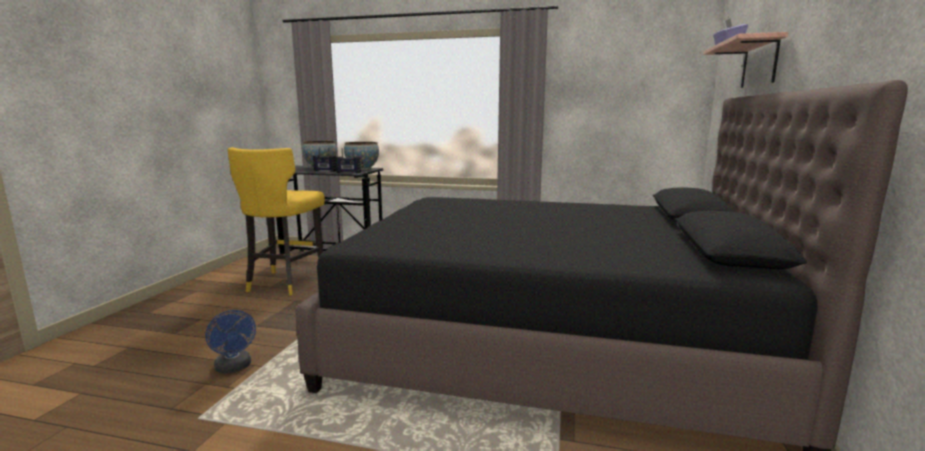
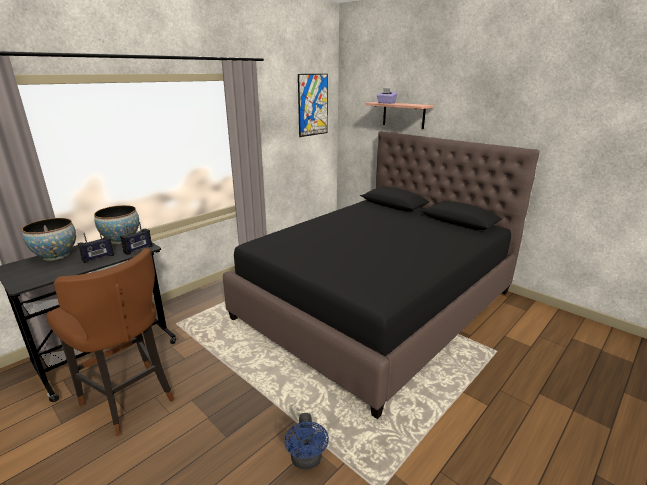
camera: 60 degrees left, 10 degrees up
blue fan [205,310,256,374] -> blue fan turned 90 degrees clockwise [285,413,329,469]
yellow stool [228,147,325,295] -> brown stool [46,248,174,436]
none -> picture [298,74,328,137]

